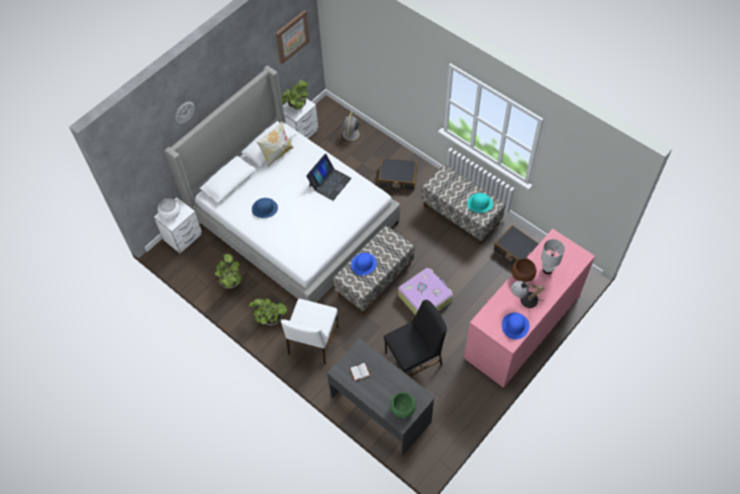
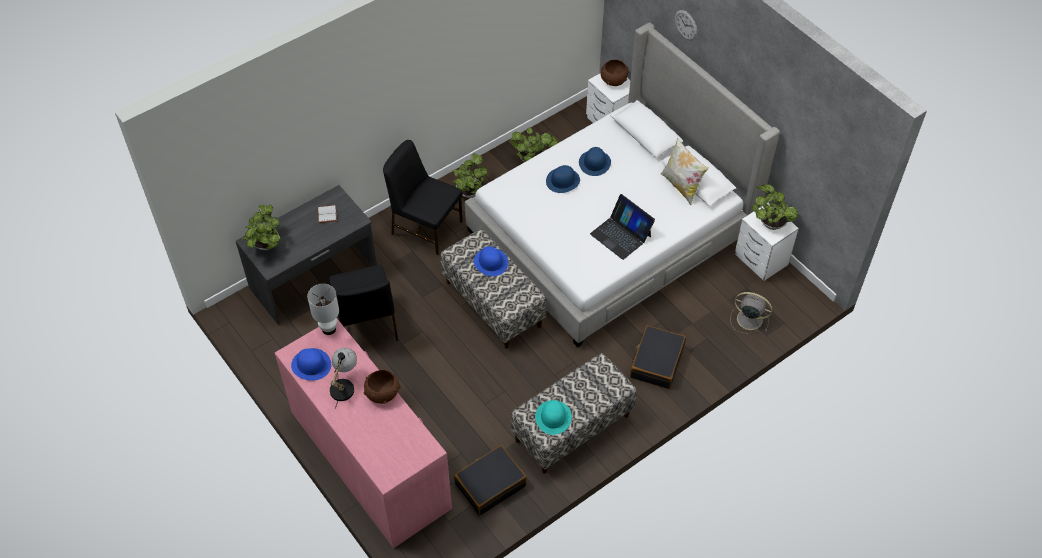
camera: 100 degrees right, 5 degrees down
white bowl [158,199,181,220] -> brown bowl [601,60,628,86]
picture [275,10,310,64] -> none
white chair [281,299,339,364] -> black chair [383,140,463,255]
green bowl [390,392,416,419] -> potted plant [242,205,280,250]
suitcase [398,268,453,315] -> none
white table lamp [541,239,565,274] -> white table lamp moved to [307,284,339,335]
none -> blue hat [546,165,580,193]

